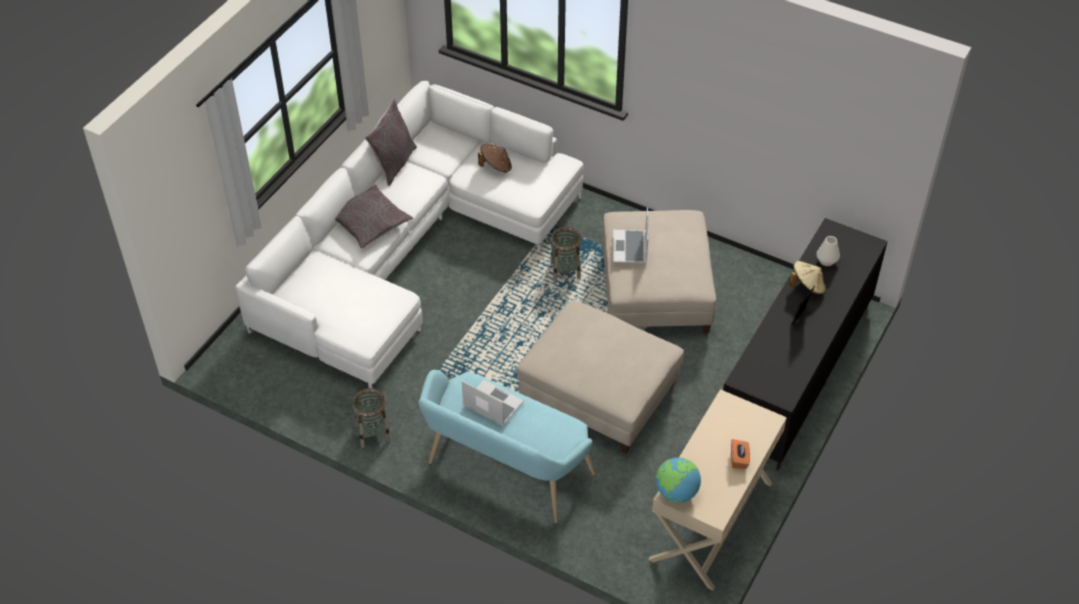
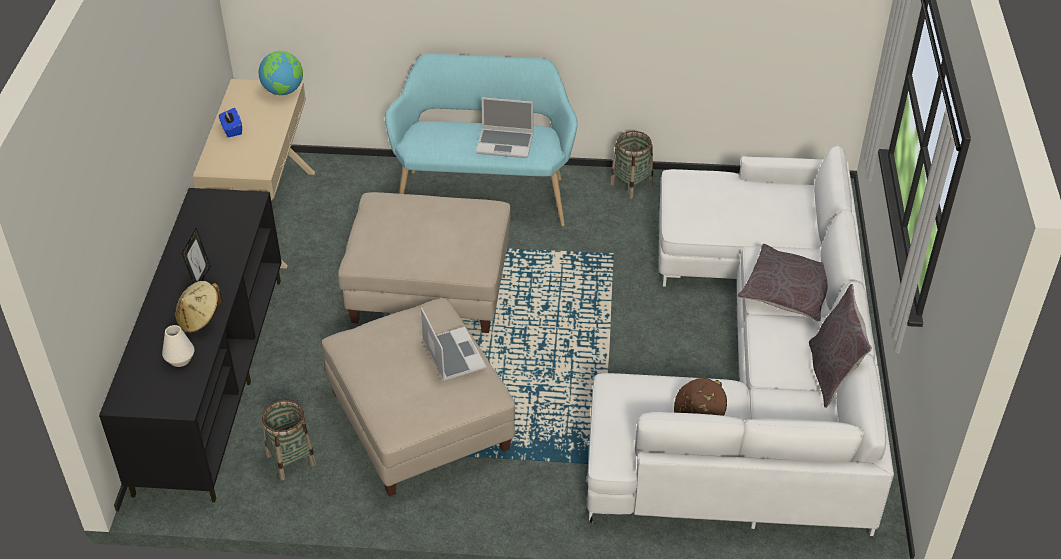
camera: 155 degrees right, 5 degrees down
basket [550,227,581,281] -> basket moved to [262,400,316,480]
orange tissue box [731,439,750,469] -> blue tissue box [219,108,242,137]

